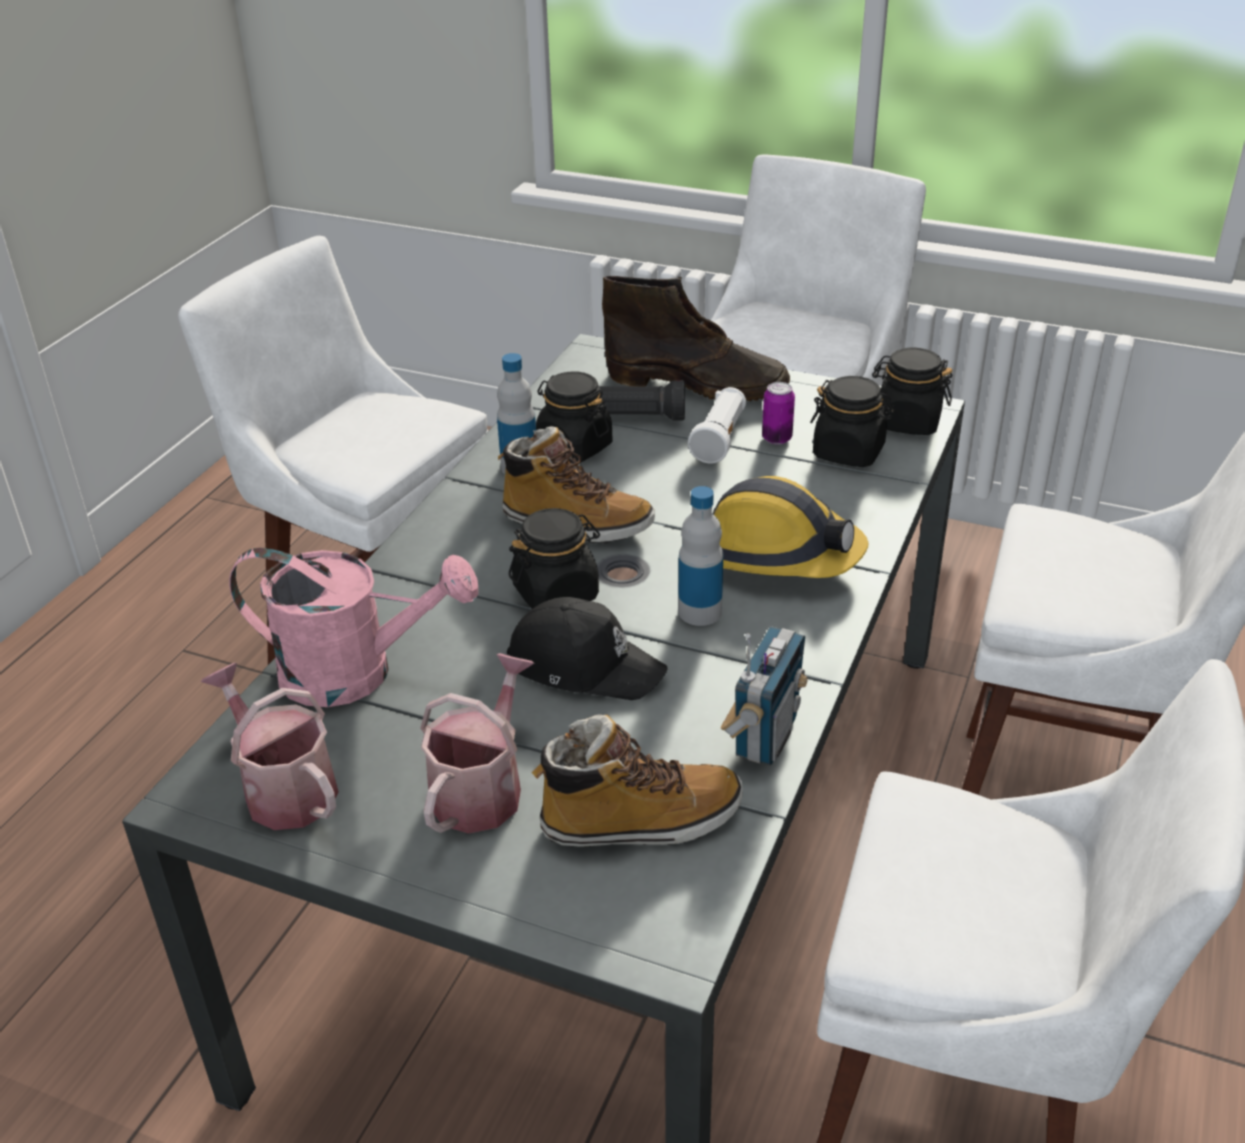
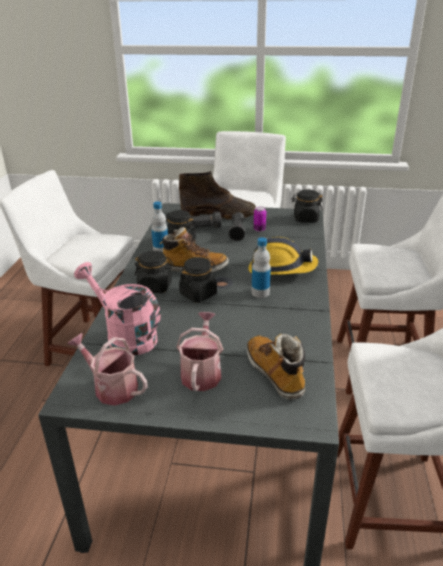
camera: 15 degrees left, 5 degrees down
pink watering can [229,548,478,707] -> pink watering can turned 135 degrees counterclockwise [74,262,161,355]
black cap [507,597,668,700] -> none
boot [531,714,743,847] -> boot turned 90 degrees counterclockwise [247,334,305,400]
white flashlight [688,387,746,464] -> black flashlight [228,212,245,241]
radio [721,626,808,765] -> none
black jar [810,376,896,467] -> black jar moved to [135,251,174,293]

